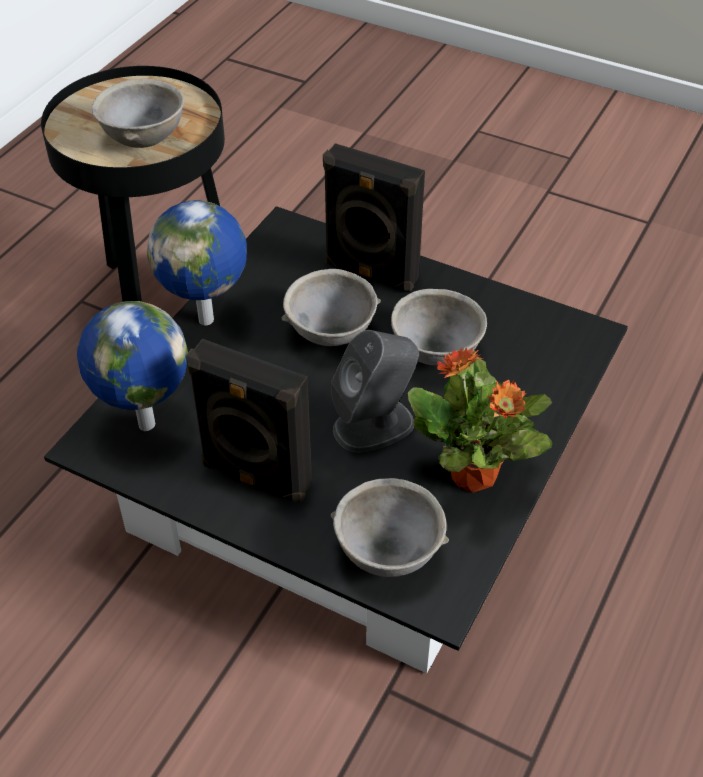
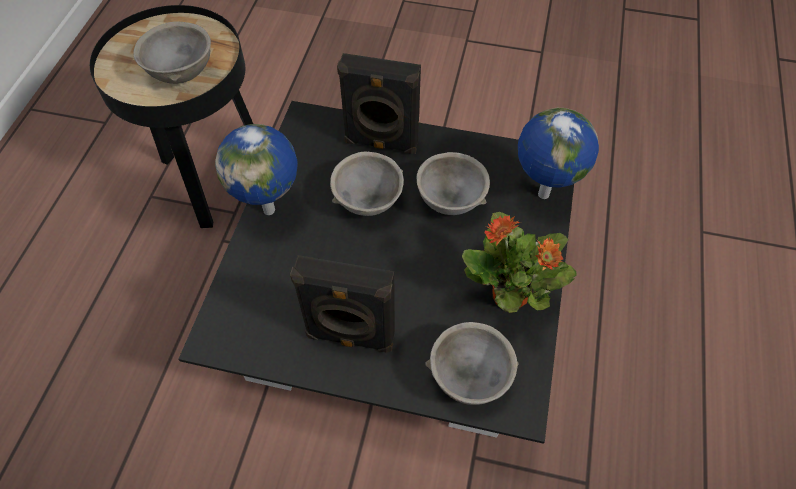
camera: 15 degrees left, 10 degrees up
globe [77,301,188,431] -> globe moved to [518,108,599,199]
grey speaker [331,330,419,452] -> none

